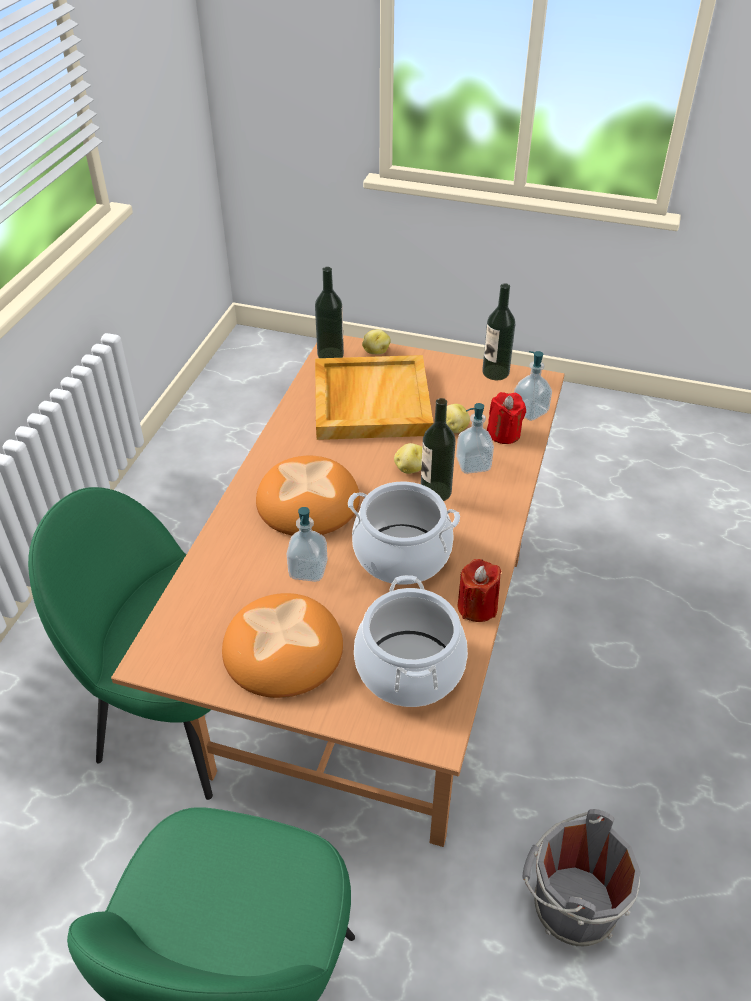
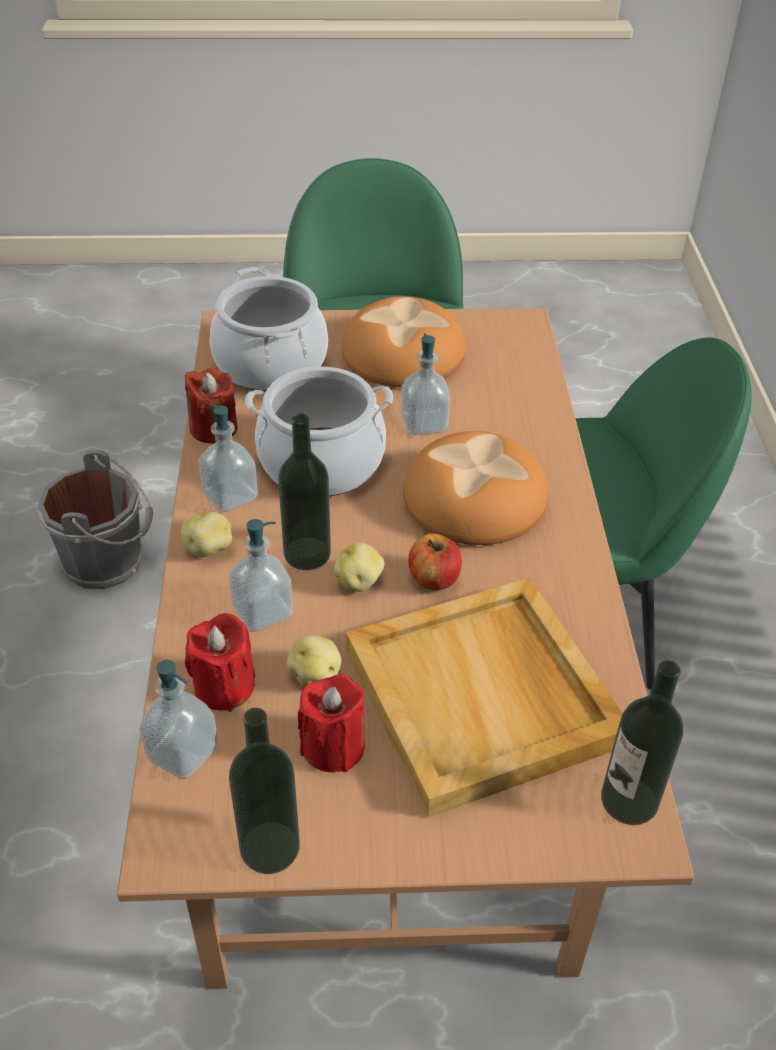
camera: 160 degrees right, 0 degrees up
potato [362,329,391,354] -> potato moved to [181,512,233,557]
none -> soap dispenser [198,404,258,512]
none -> red candle [298,674,365,773]
none -> apple [408,533,462,590]

